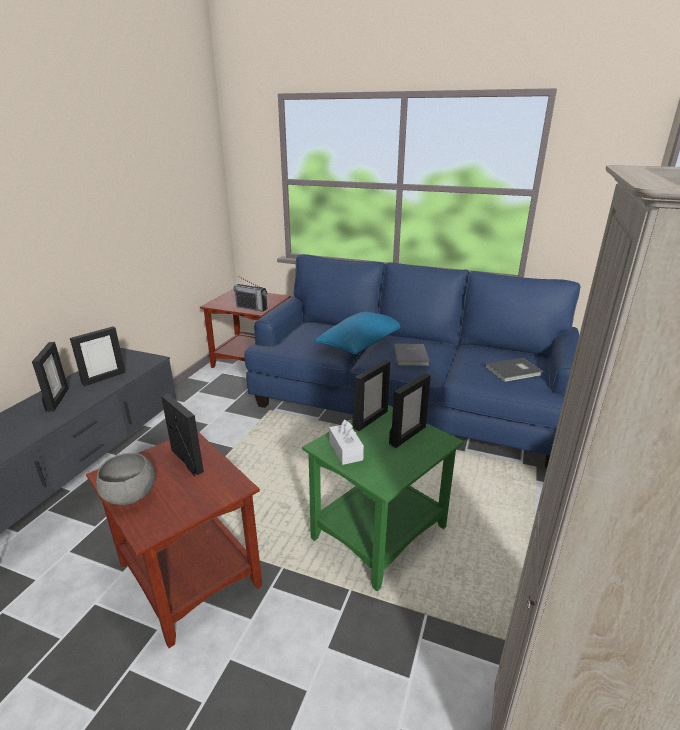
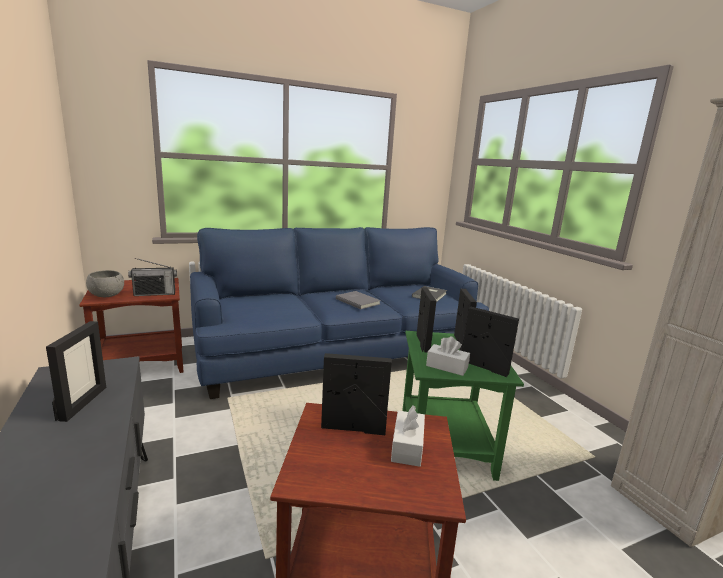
camera: 45 degrees left, 10 degrees down
picture frame [32,342,69,412] -> picture frame moved to [463,307,519,377]
grey bowl [96,453,155,505] -> grey bowl moved to [86,270,124,297]
blue pillow [315,312,401,354] -> none
none -> white tissue box [391,406,425,467]

